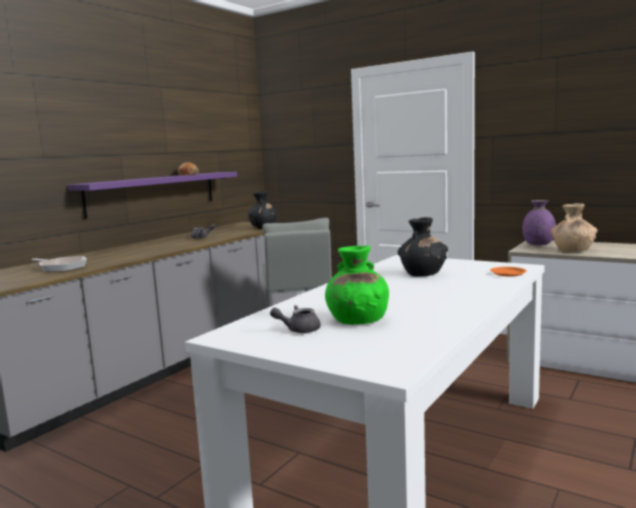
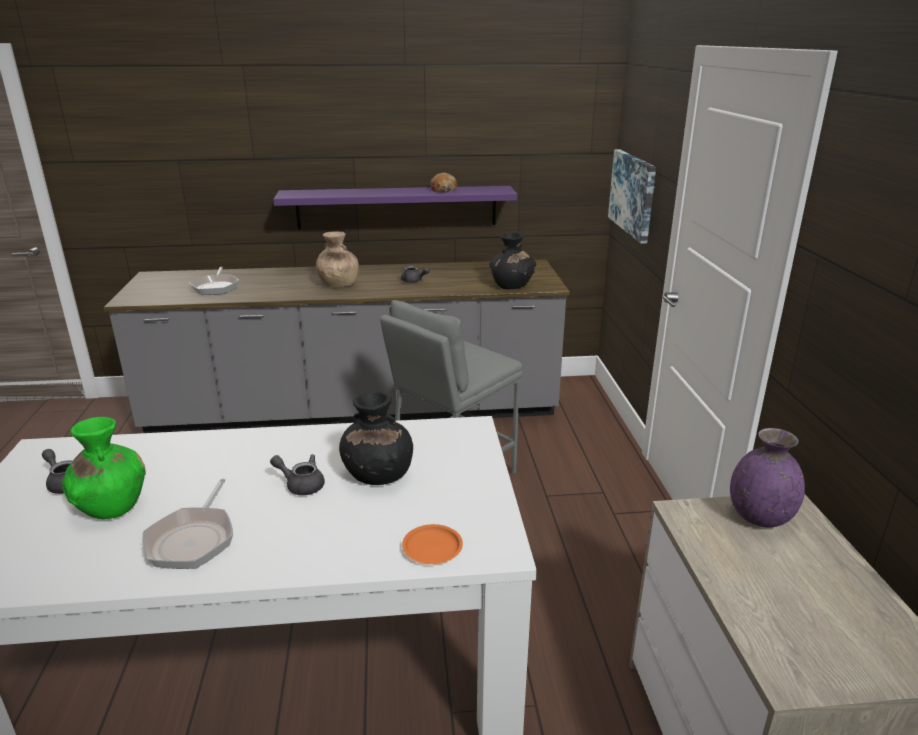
camera: 50 degrees right, 15 degrees up
brown vase [551,203,597,253] -> brown vase moved to [316,232,359,287]
none -> frying pan [142,478,233,569]
none -> grey teapot [270,454,325,495]
none -> picture [608,149,656,244]

